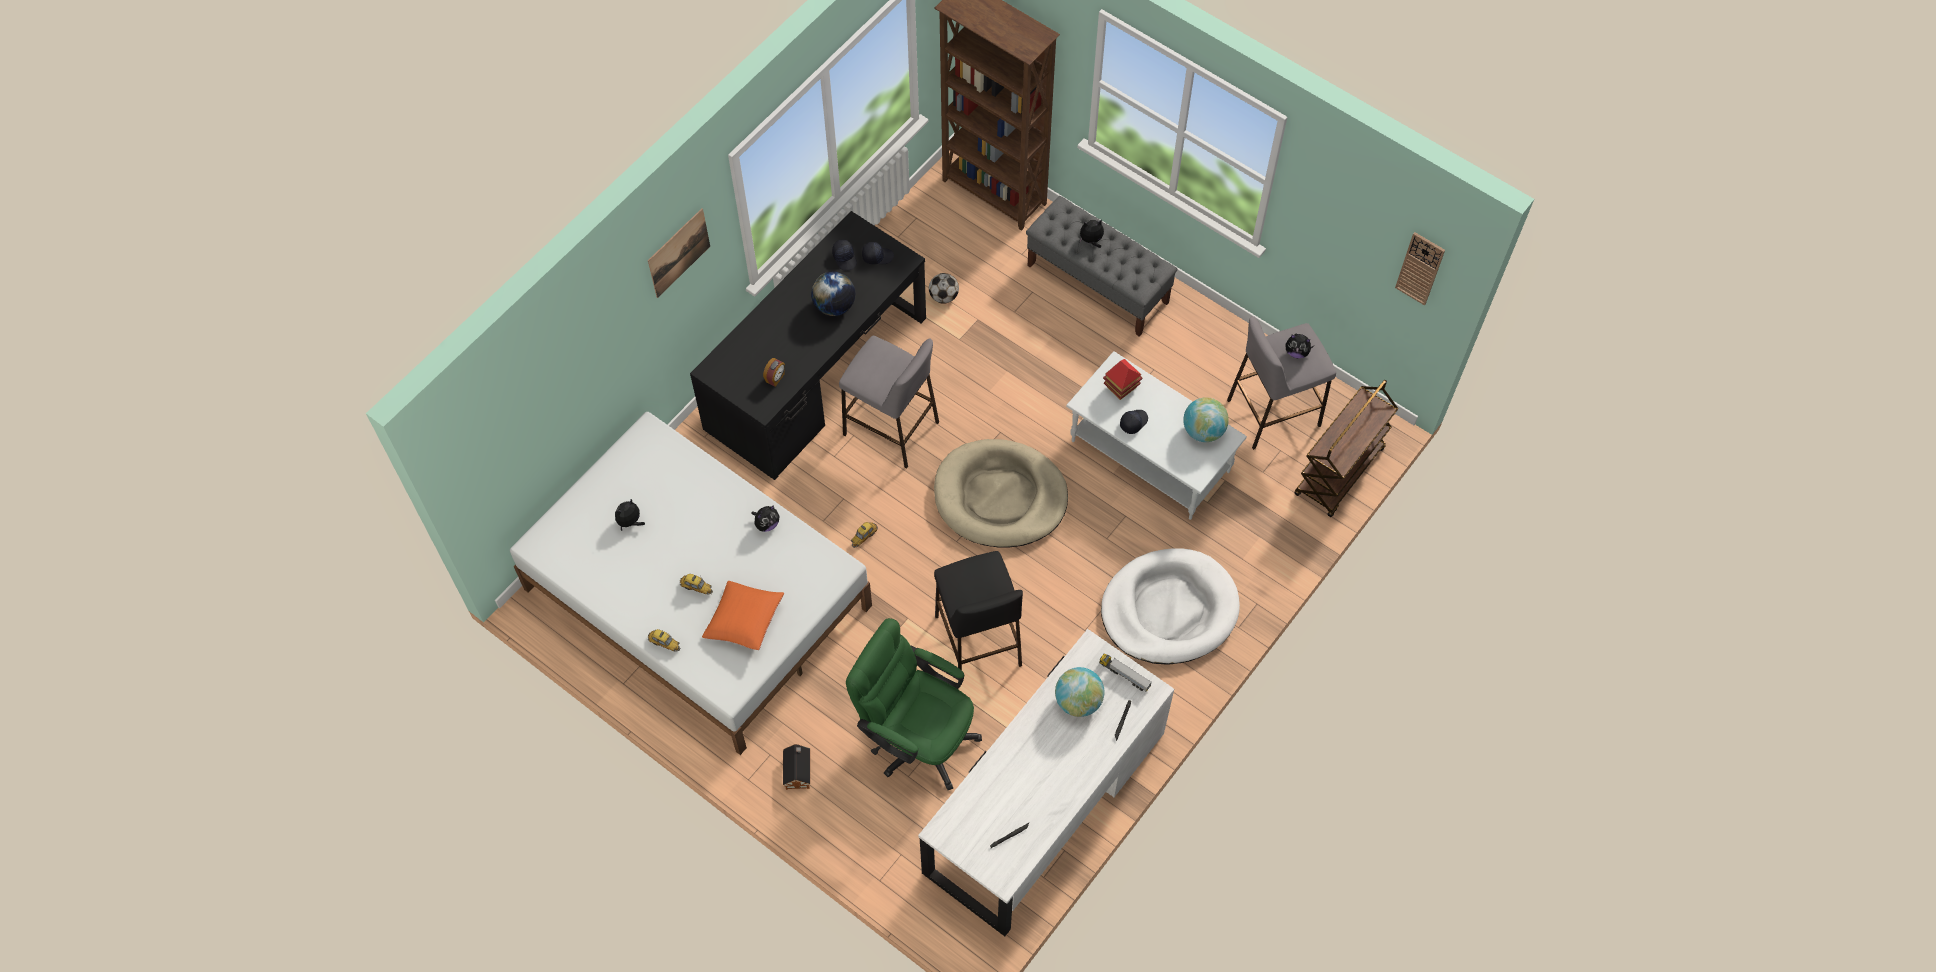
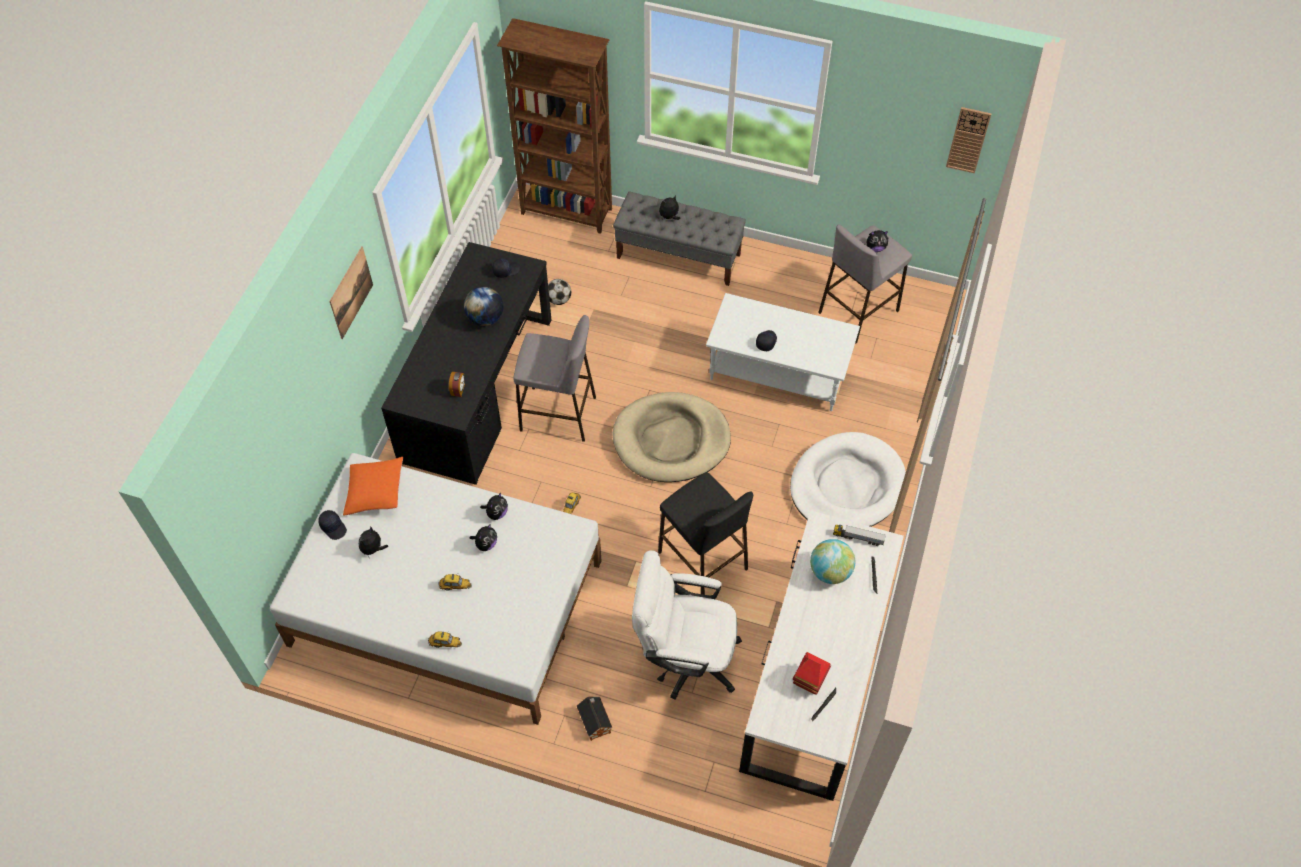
camera: 20 degrees left, 5 degrees down
orange pillow [702,581,784,650] -> orange pillow moved to [343,457,403,515]
black cap [832,239,857,271] -> black cap moved to [318,510,347,540]
green office chair [846,618,982,790] -> white office chair [632,550,742,700]
toy house [1103,359,1143,400] -> toy house moved to [793,652,831,695]
globe [1183,397,1229,442] -> none
brown cart [1294,380,1398,517] -> none
none -> plush toy [470,524,497,551]

